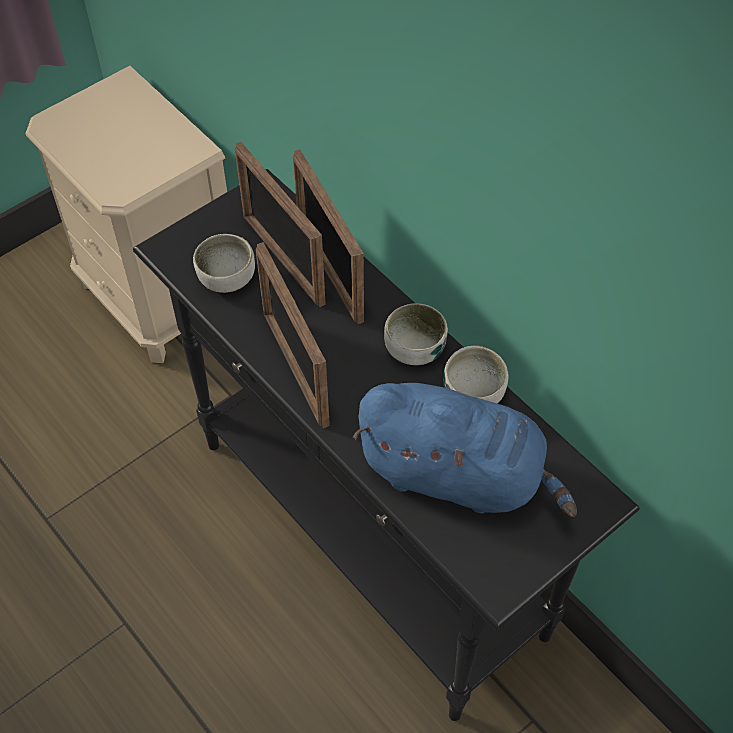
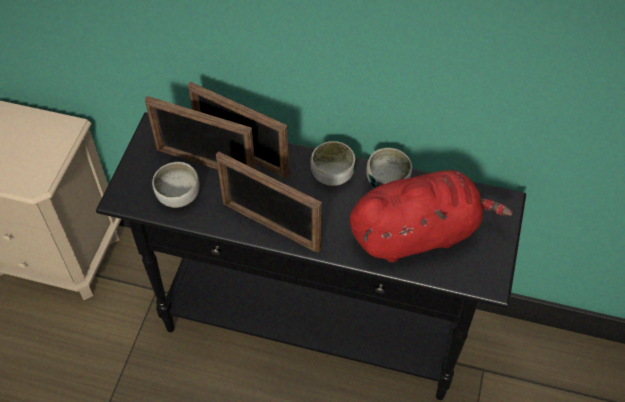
camera: 35 degrees left, 0 degrees up
blue plush toy [353,383,577,518] -> red plush toy [350,170,513,263]

